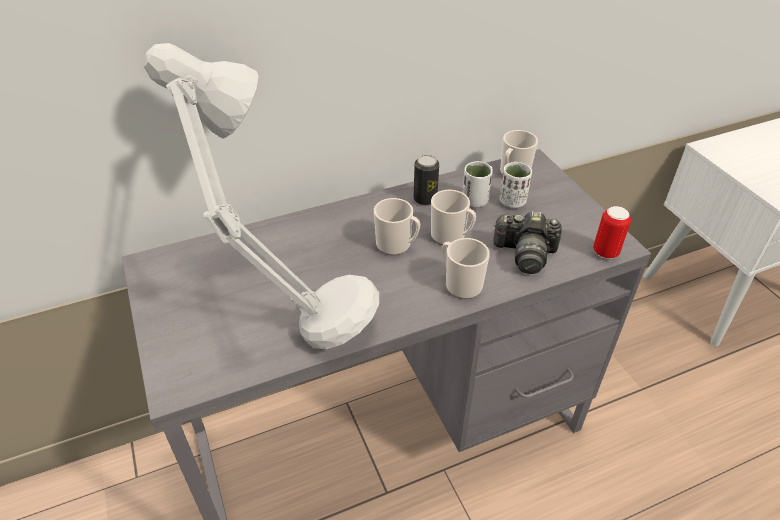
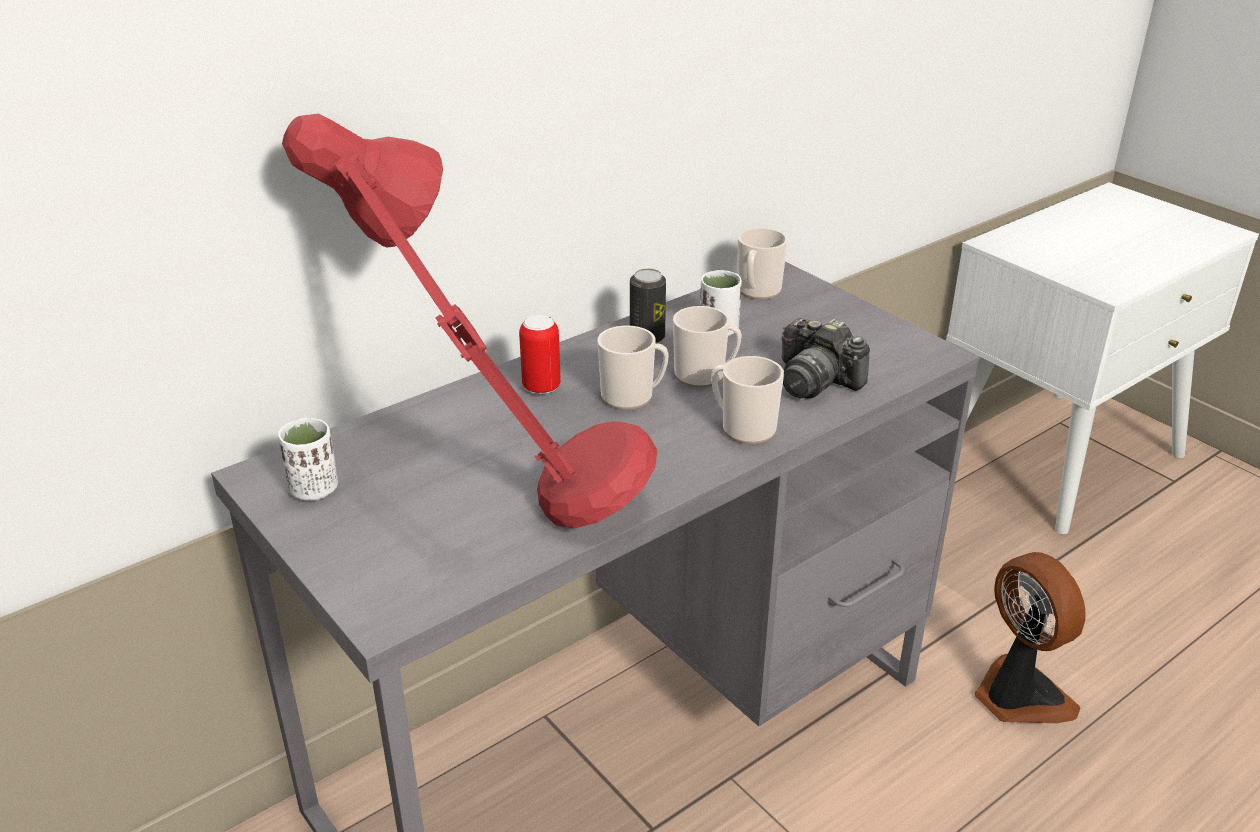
camera: 15 degrees left, 10 degrees down
grey table lamp [144,43,379,349] -> red table lamp [282,114,657,529]
camera [493,211,562,274] -> camera turned 45 degrees clockwise [782,318,870,399]
white cup [500,162,532,208] -> white cup moved to [278,418,338,501]
can [593,206,631,259] -> can moved to [519,315,561,395]
none -> fan [974,552,1086,723]

